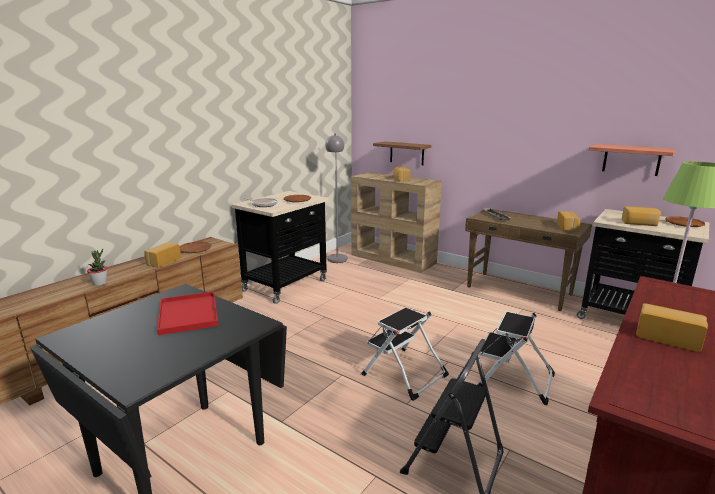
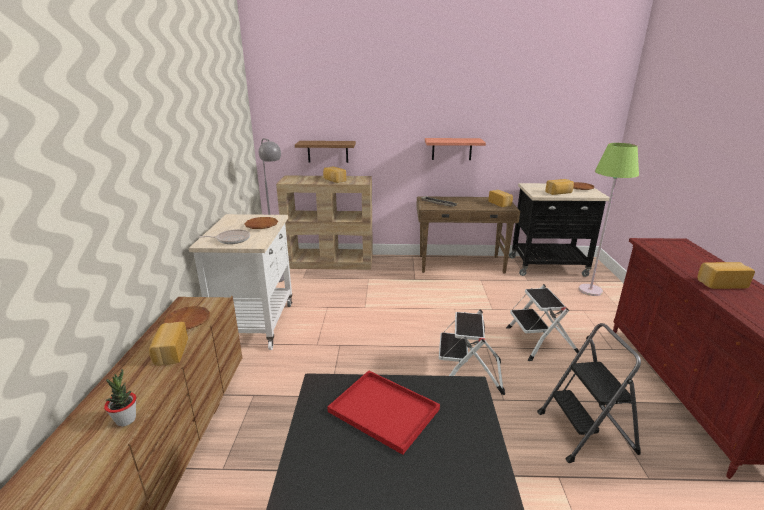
camera: 35 degrees left, 5 degrees up
black cart [232,191,328,304] -> white cart [189,214,292,350]
shelf [589,144,676,176] -> shelf moved to [425,138,486,160]

